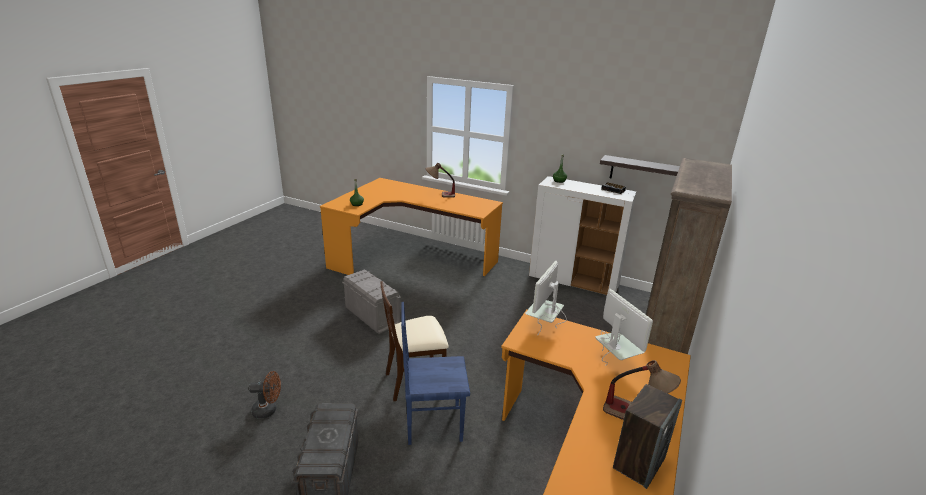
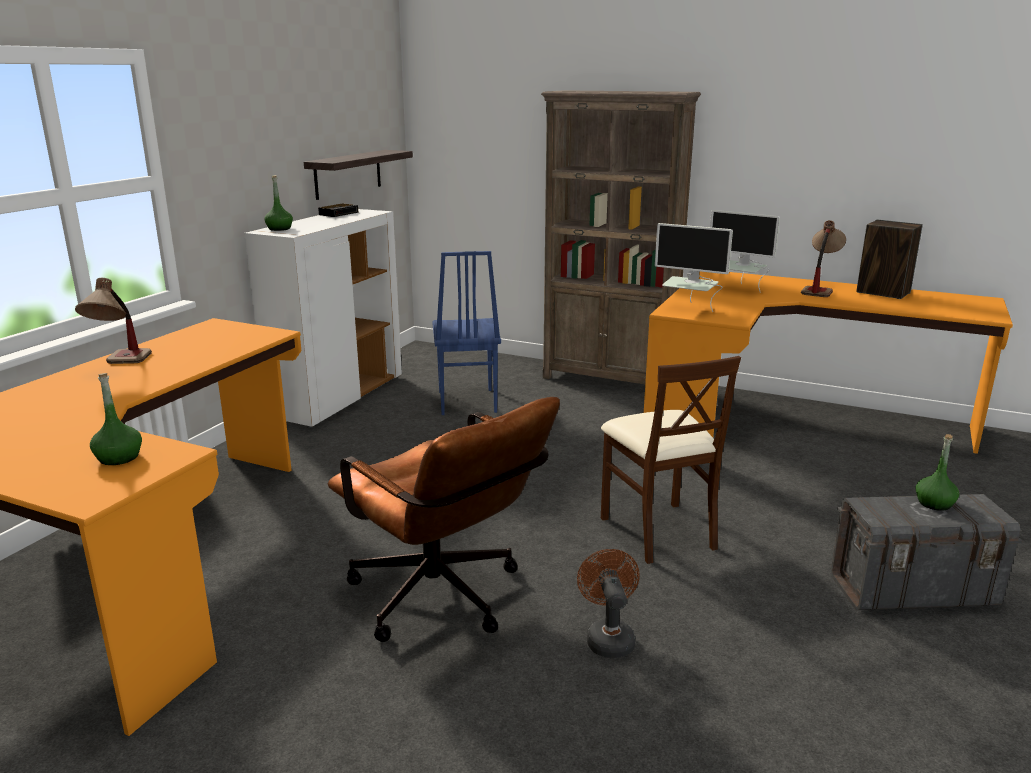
camera: 90 degrees left, 5 degrees down
brown fan [249,371,281,419] -> brown fan moved to [577,549,640,658]
grey storage box [342,269,401,334] -> brown office chair [328,397,560,642]
blue chair [401,302,470,445] -> blue chair moved to [432,251,501,415]
monitor [596,289,653,366] -> monitor turned 120 degrees counterclockwise [710,210,780,293]
none -> green bottle [916,434,959,511]

